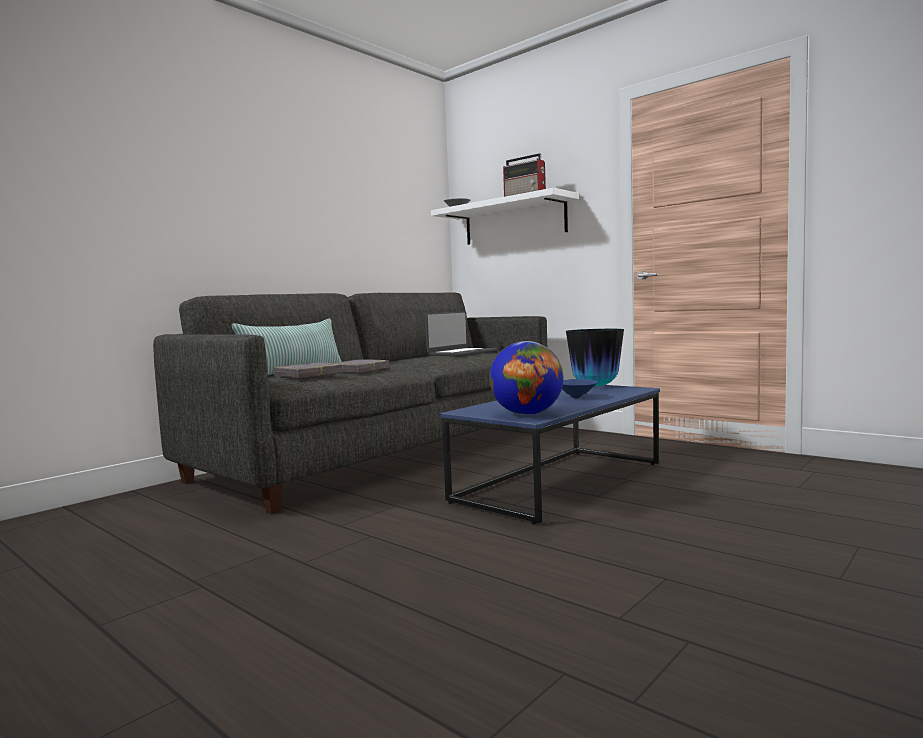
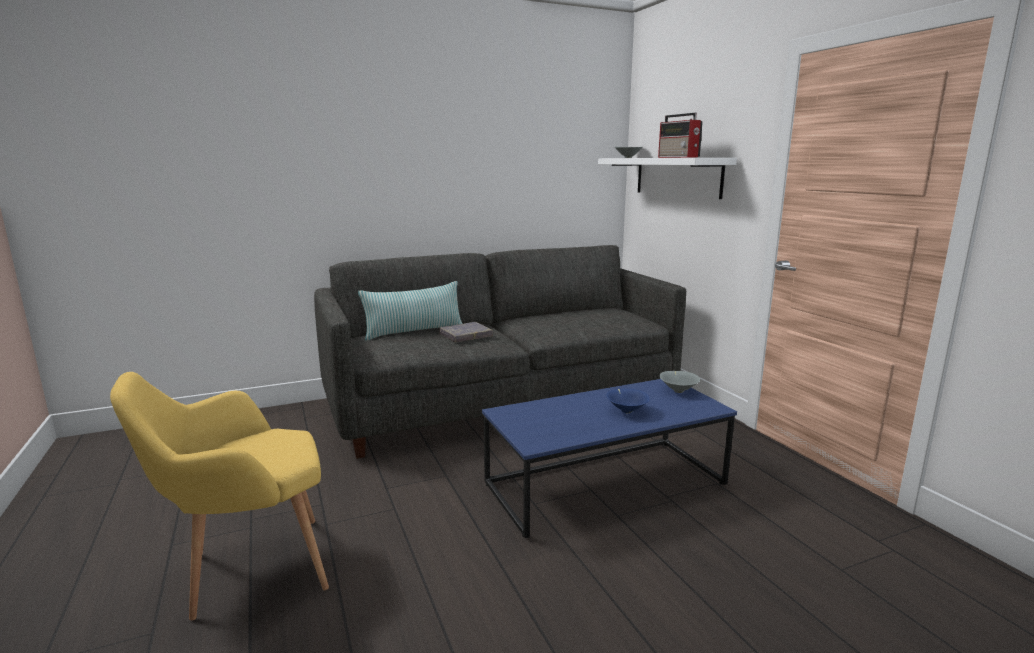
camera: 25 degrees right, 10 degrees up
grey book [273,362,343,378] -> none
laptop [425,311,498,356] -> none
globe [489,341,563,415] -> none
vase [566,329,624,387] -> grey bowl [659,371,700,393]
none -> yellow armchair [110,372,329,620]

